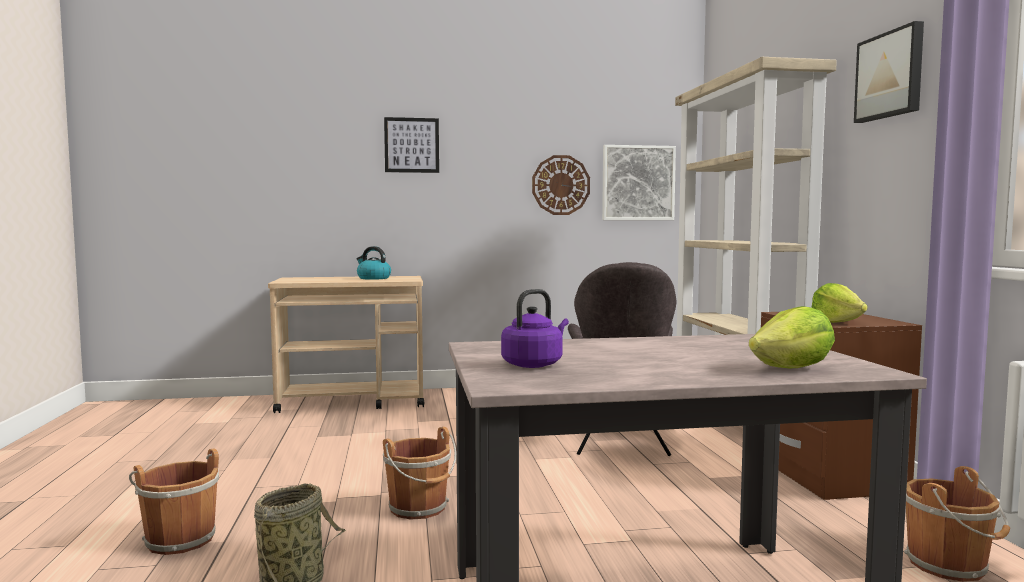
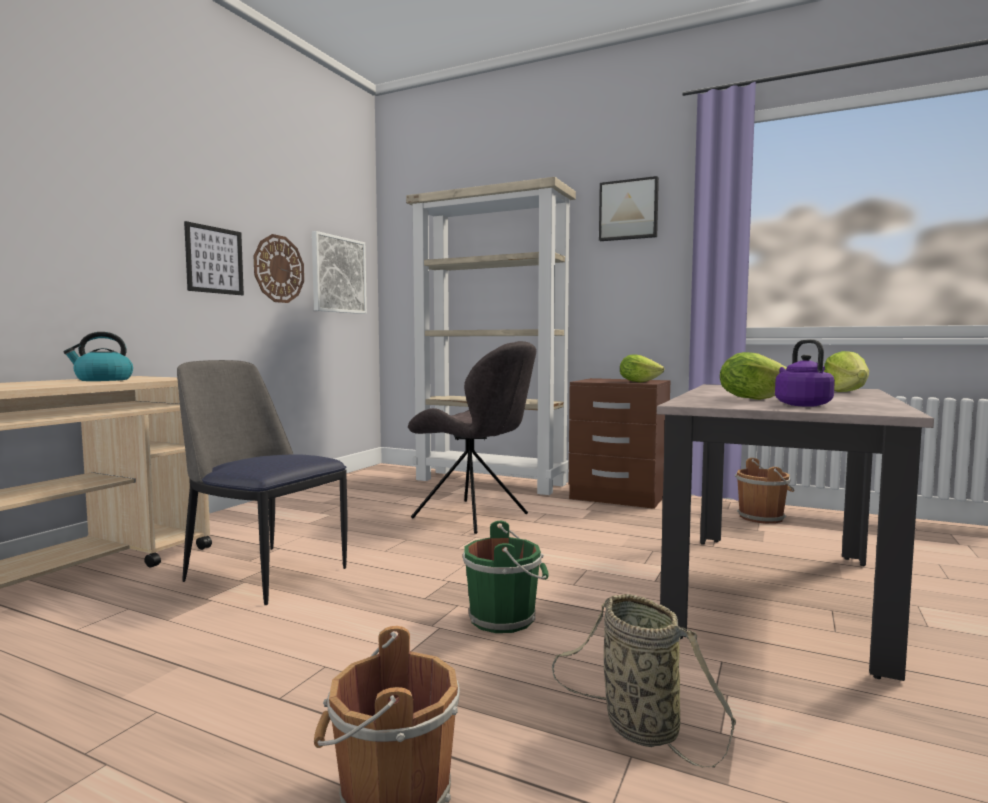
camera: 55 degrees left, 0 degrees up
brown bucket [383,427,456,520] -> green bucket [463,521,549,633]
picture [384,117,439,173] -> picture moved to [184,221,244,295]
none -> chair [177,360,348,605]
none -> lettuce [720,352,787,400]

